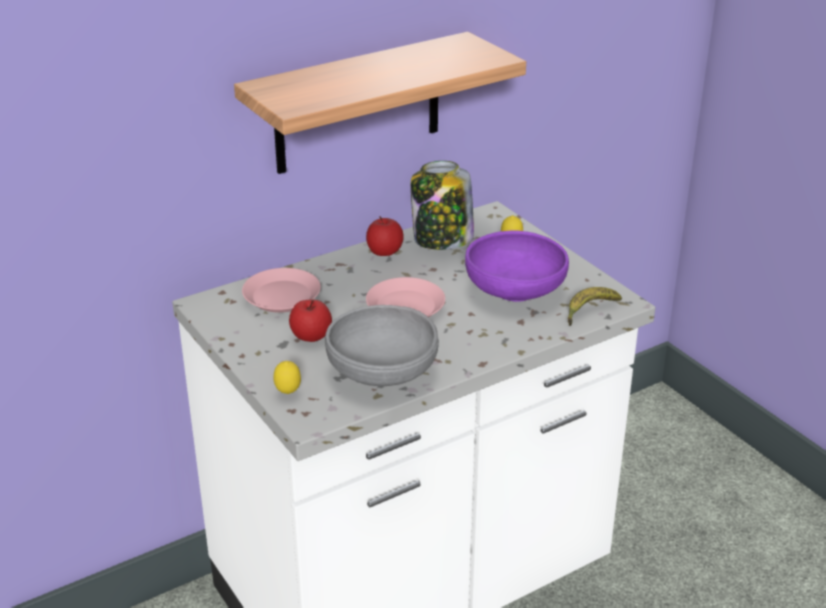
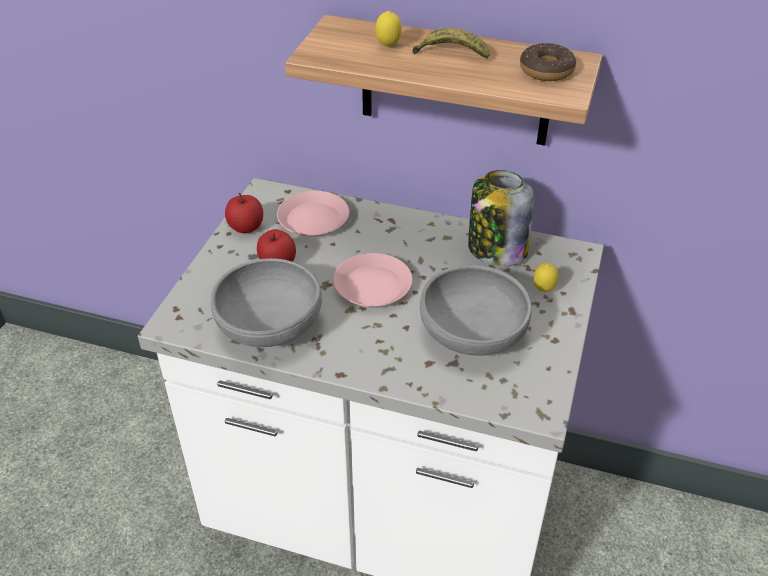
camera: 50 degrees right, 10 degrees up
lemon [273,361,301,394] -> lemon moved to [375,11,402,47]
apple [366,216,404,256] -> apple moved to [225,193,263,233]
purple bowl [465,230,569,302] -> grey bowl [420,265,532,356]
banana [568,287,622,326] -> banana moved to [412,28,490,59]
none -> donut [520,43,576,81]

